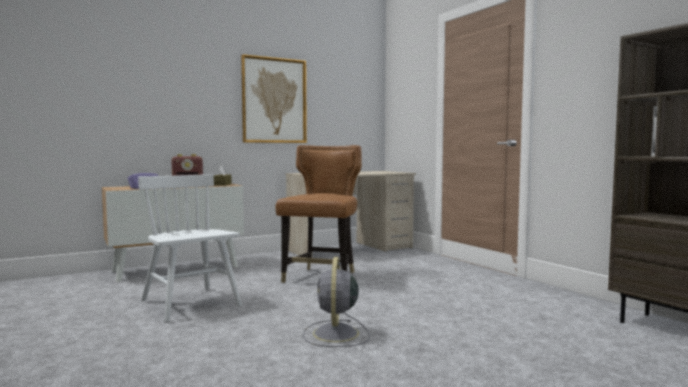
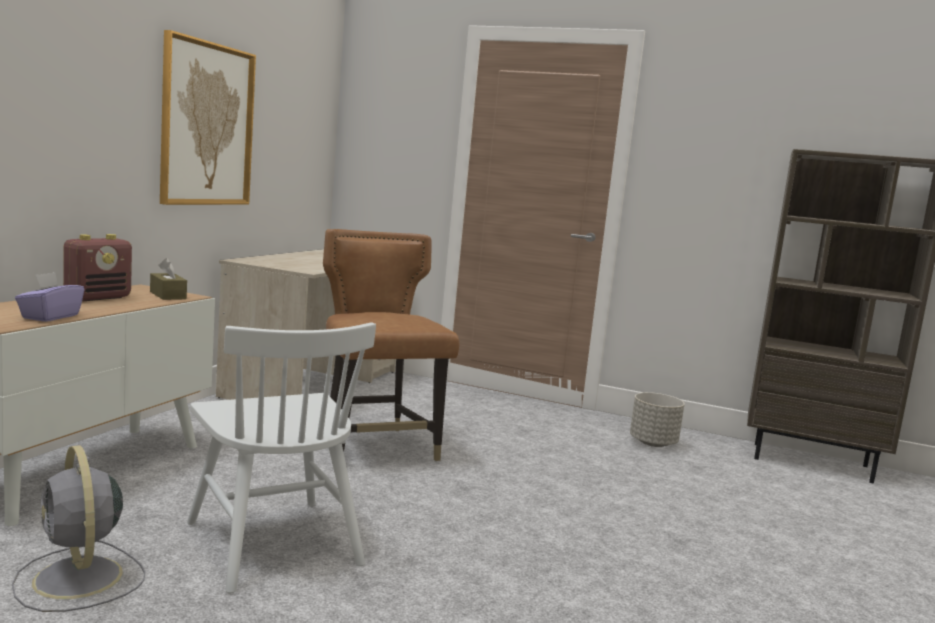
camera: 40 degrees left, 5 degrees up
white chair [138,174,242,322] -> white chair turned 135 degrees counterclockwise [187,322,376,593]
grey fan [303,257,370,347] -> grey fan moved to [12,445,146,612]
none -> grey planter [630,392,685,447]

